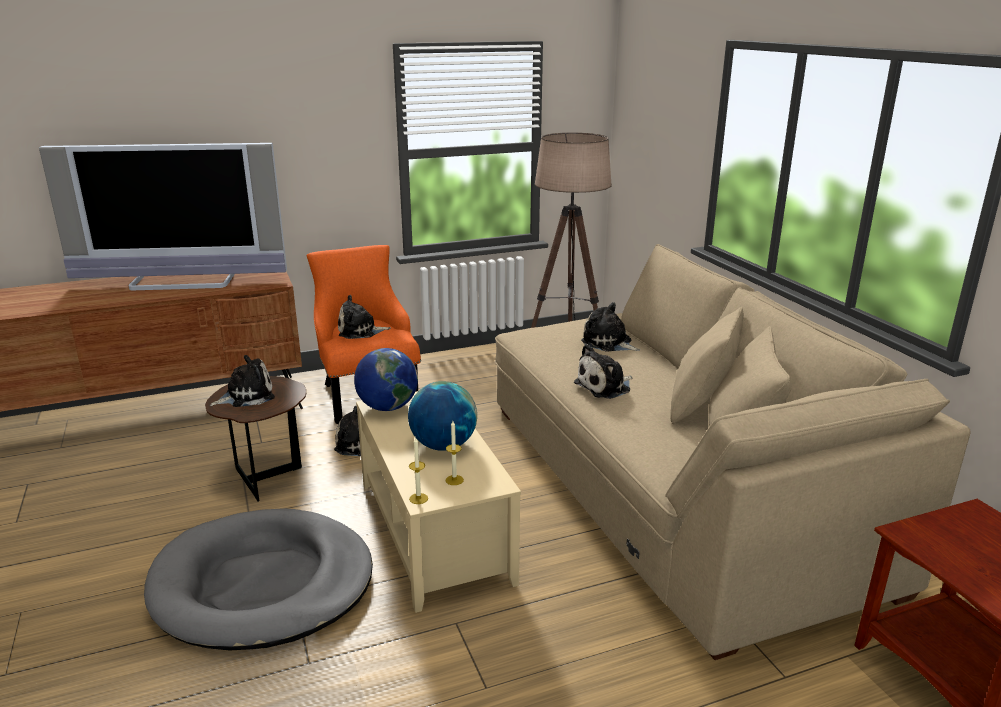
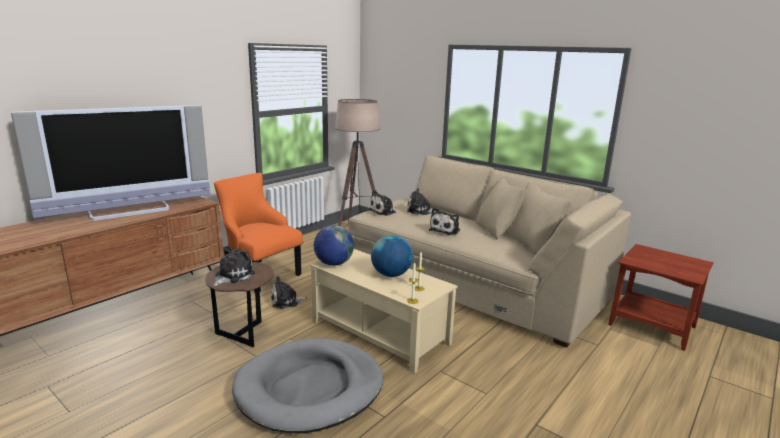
camera: 30 degrees left, 5 degrees down
plush toy [338,295,391,339] -> plush toy moved to [368,190,396,216]

